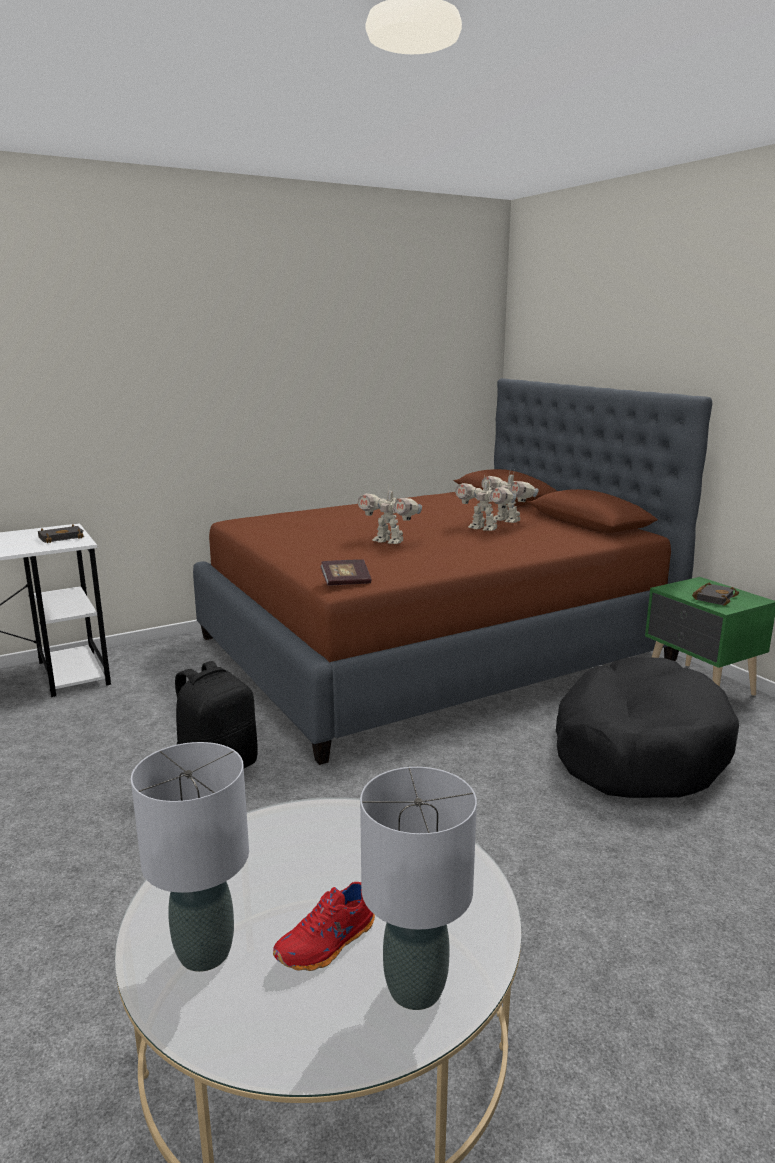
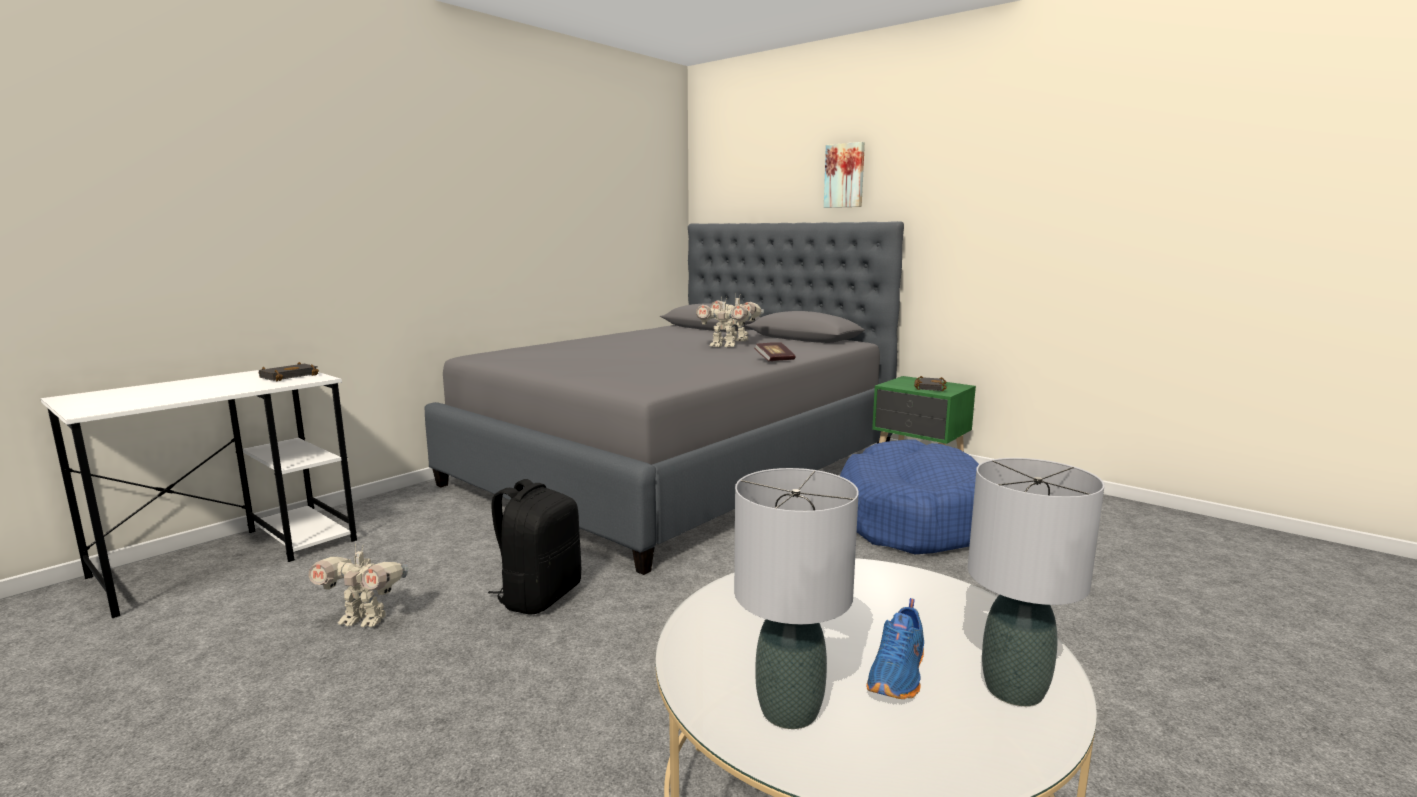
camera: 20 degrees left, 5 degrees down
brown bed [193,378,712,765] -> grey bed [425,221,904,575]
red shoe [273,882,375,971] -> blue shoe [866,598,924,699]
book [320,560,372,586] -> book moved to [755,342,796,361]
toy robot [358,485,422,544] -> toy robot moved to [309,544,408,627]
black dog bed [556,657,739,798] -> blue dog bed [840,439,979,554]
none -> picture [824,142,865,208]

